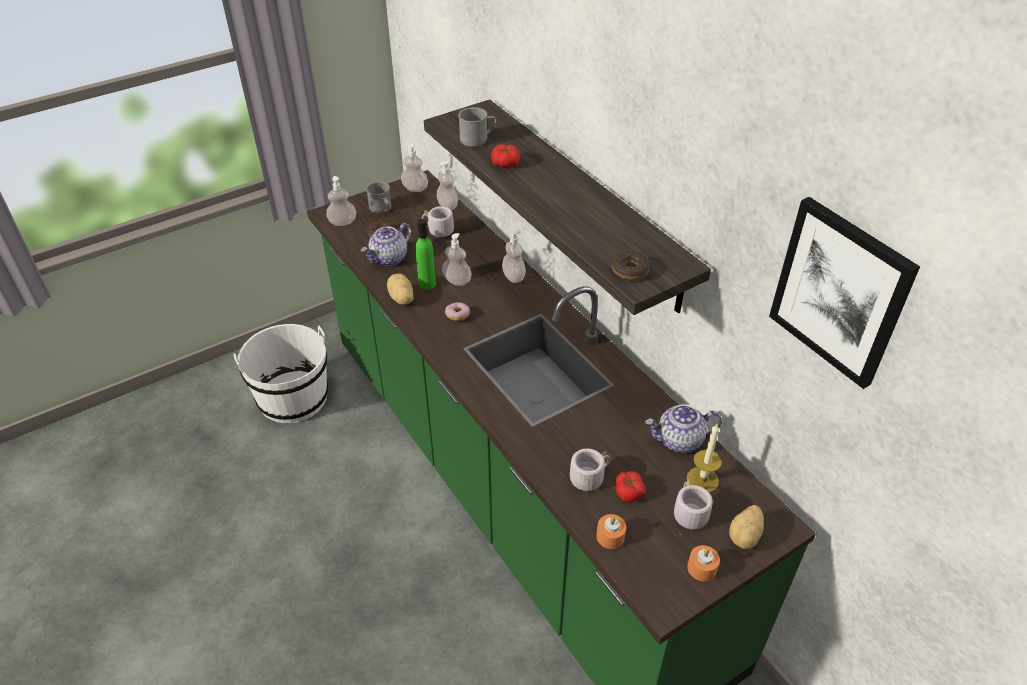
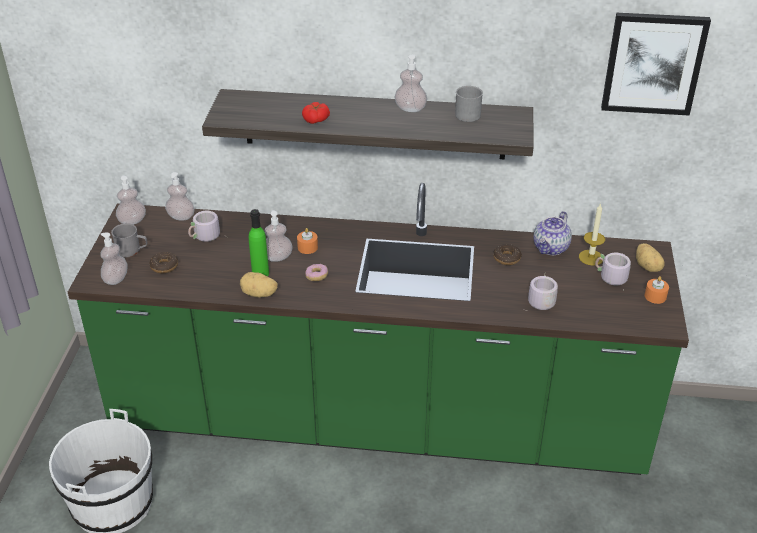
camera: 50 degrees left, 5 degrees down
teapot [361,223,412,266] -> none
grey mug [458,107,497,147] -> grey mug moved to [455,86,483,122]
soap dispenser [502,230,526,283] -> soap dispenser moved to [394,54,427,112]
orange candle [596,514,626,549] -> orange candle moved to [297,228,318,254]
donut [612,250,650,280] -> donut moved to [493,244,522,265]
tomato [615,471,646,503] -> none

